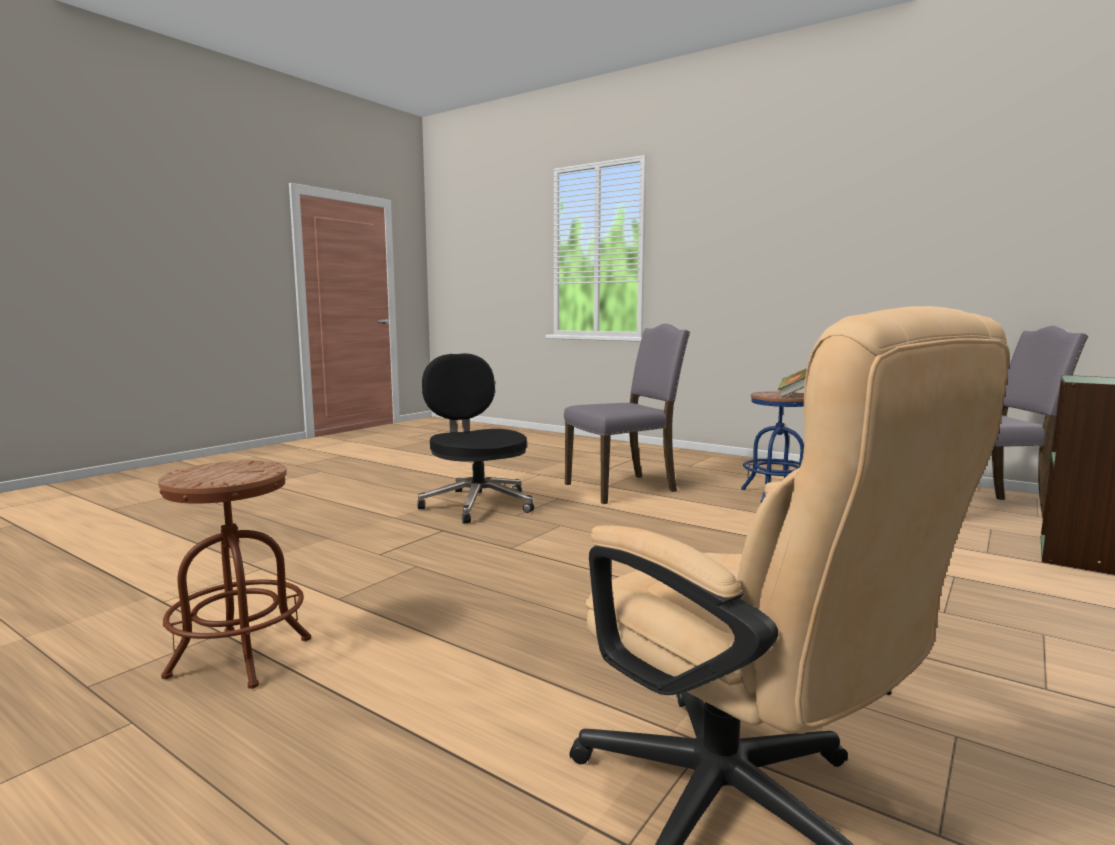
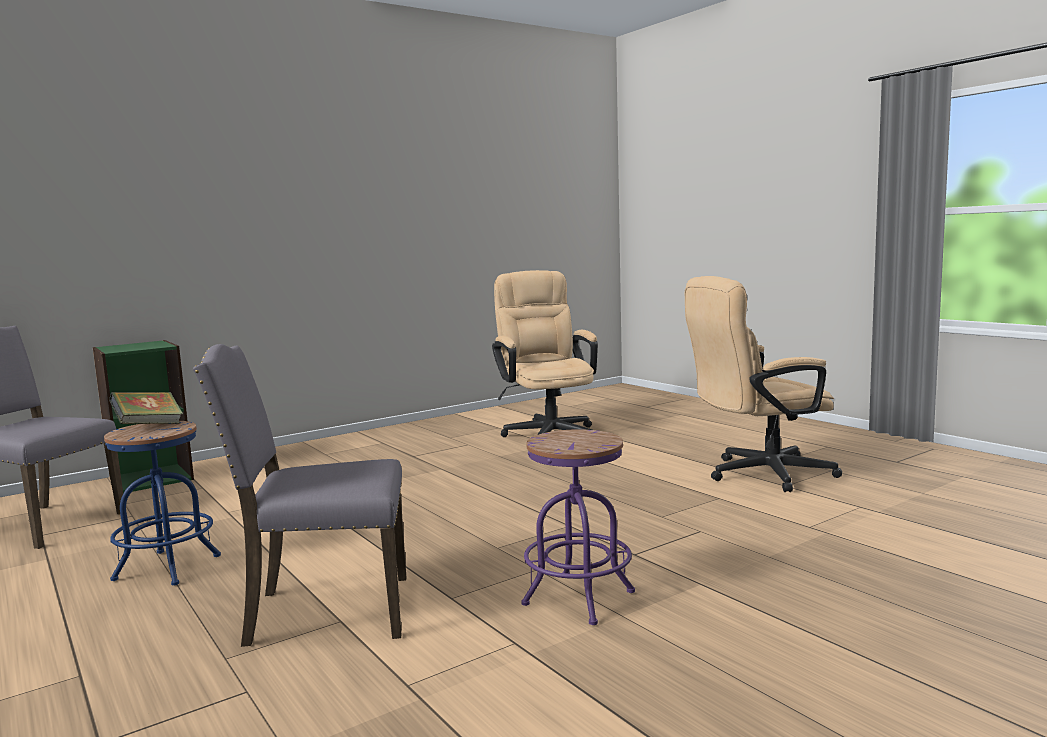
camera: 160 degrees left, 0 degrees up
brown stool [158,461,311,689] -> beige office chair [685,276,842,492]
black office chair [417,353,534,524] -> purple stool [521,429,635,625]

